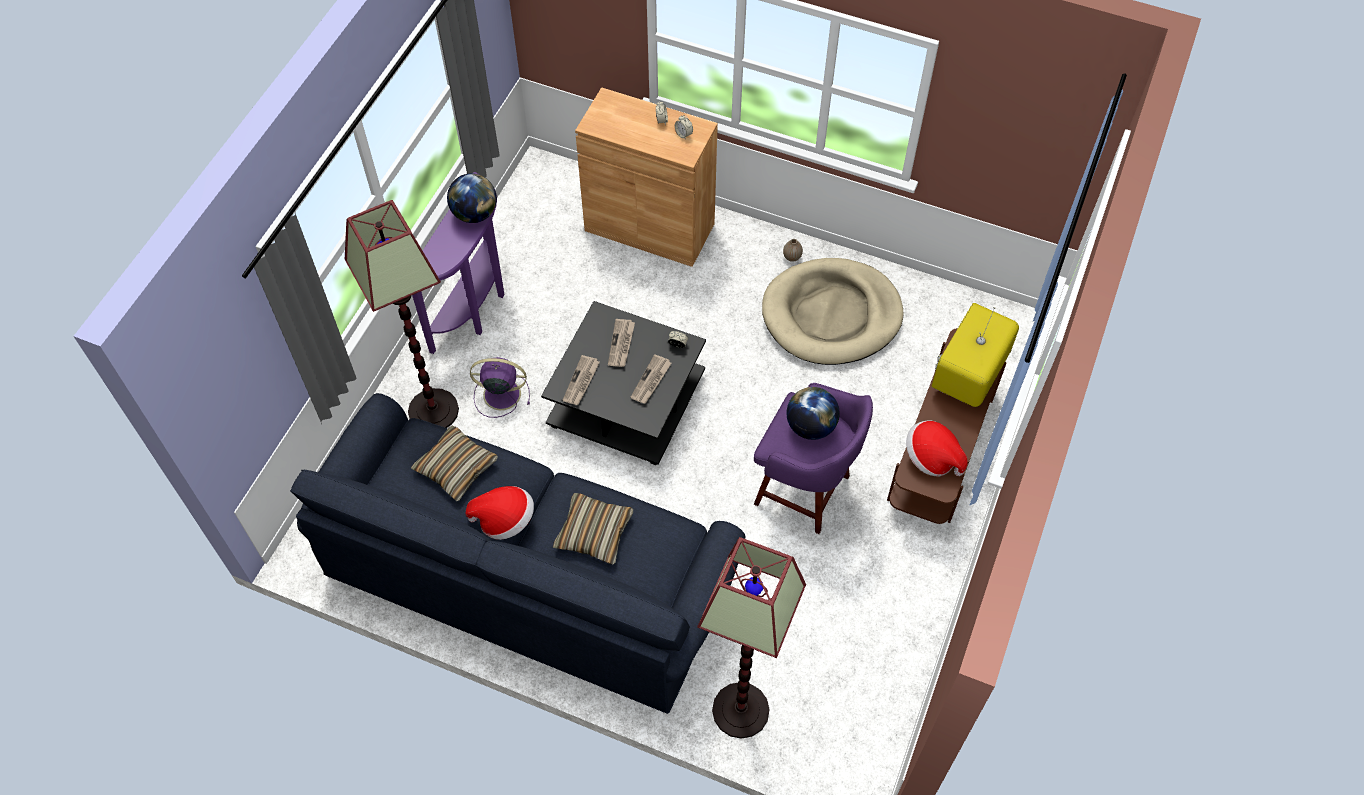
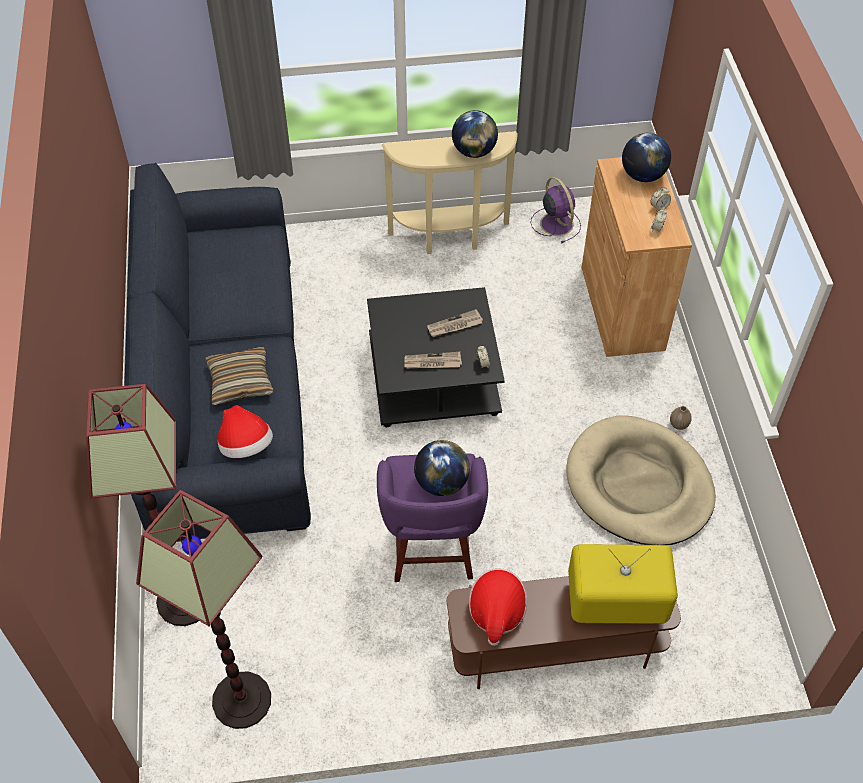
camera: 60 degrees right, 5 degrees down
floor lamp [345,200,459,428] -> floor lamp moved to [136,490,271,729]
pillow [411,425,498,501] -> none
purple console table [412,172,505,354] -> beige console table [382,131,518,254]
hat [466,486,534,540] -> hat moved to [218,405,273,458]
purple fan [470,357,530,418] -> purple fan moved to [530,177,581,243]
newspaper [563,355,600,405] -> none
none -> globe [622,133,671,182]

